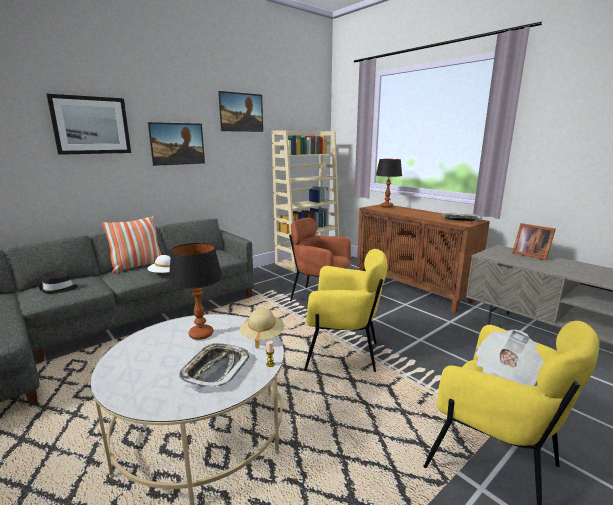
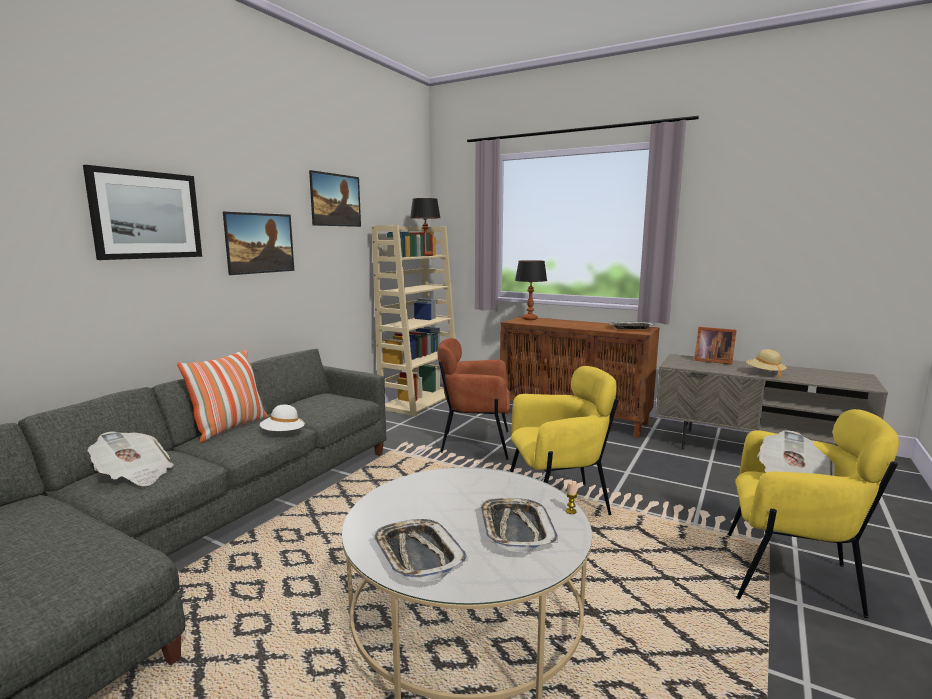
camera: 20 degrees left, 5 degrees down
black hat [39,272,78,293] -> newspaper [88,432,174,486]
table lamp [169,243,223,340] -> table lamp moved to [410,198,440,256]
beige hat [240,308,284,349] -> beige hat moved to [746,349,787,378]
none -> tray [372,519,468,582]

